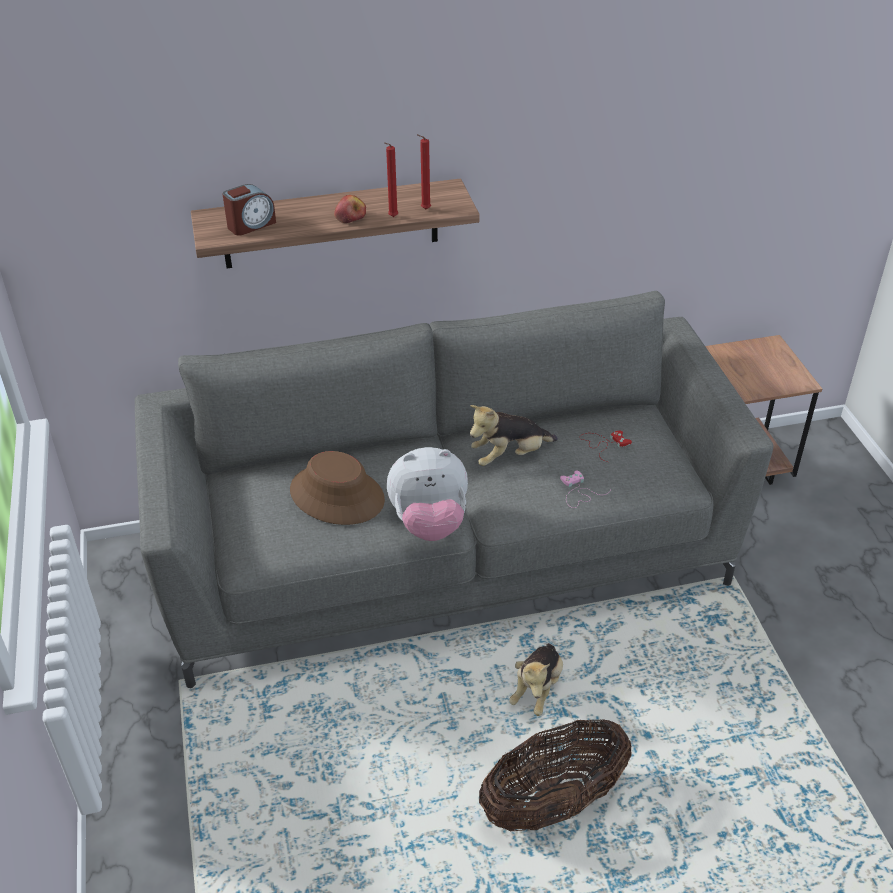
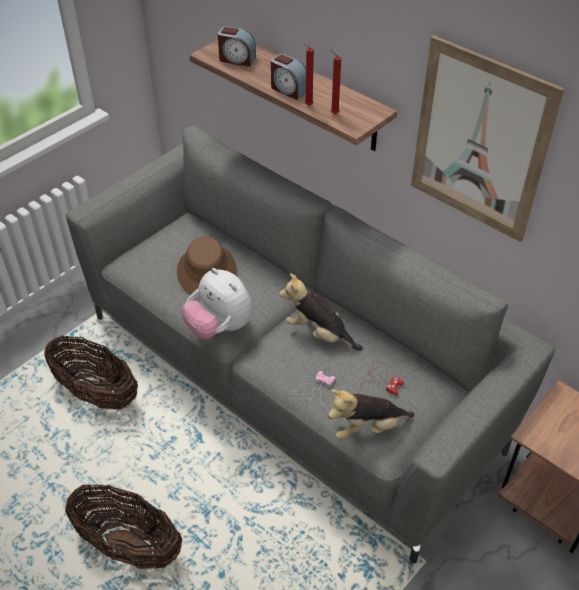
camera: 55 degrees right, 5 degrees up
apple [334,195,366,223] -> alarm clock [271,54,306,100]
plush toy [509,643,563,716] -> plush toy moved to [328,389,414,439]
none -> basket [44,336,138,410]
none -> picture [411,35,565,242]

